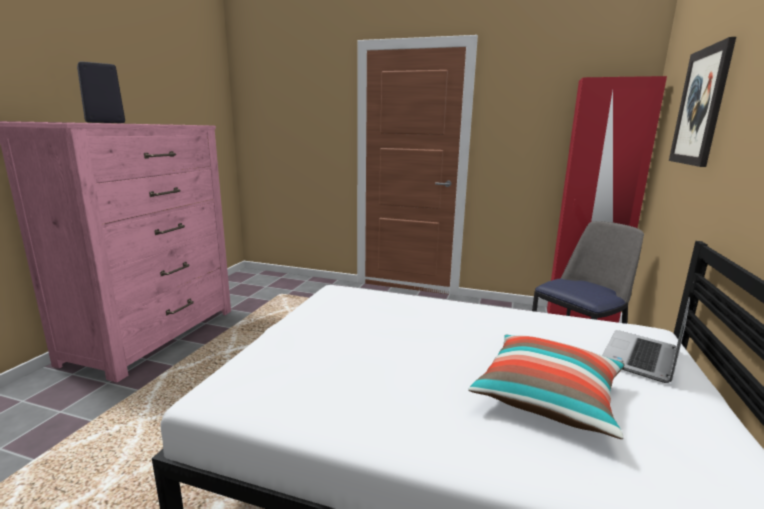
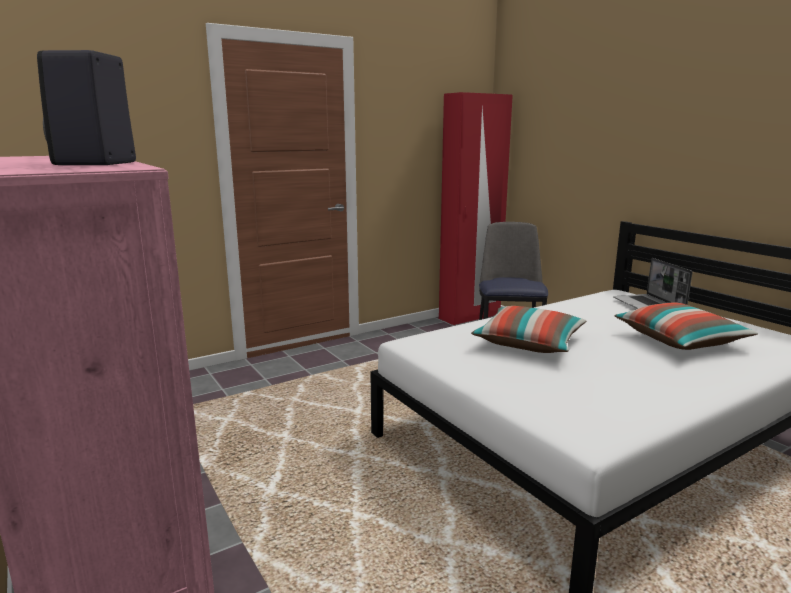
camera: 50 degrees left, 0 degrees up
picture [669,37,736,167] -> none
none -> pillow [471,306,586,353]

